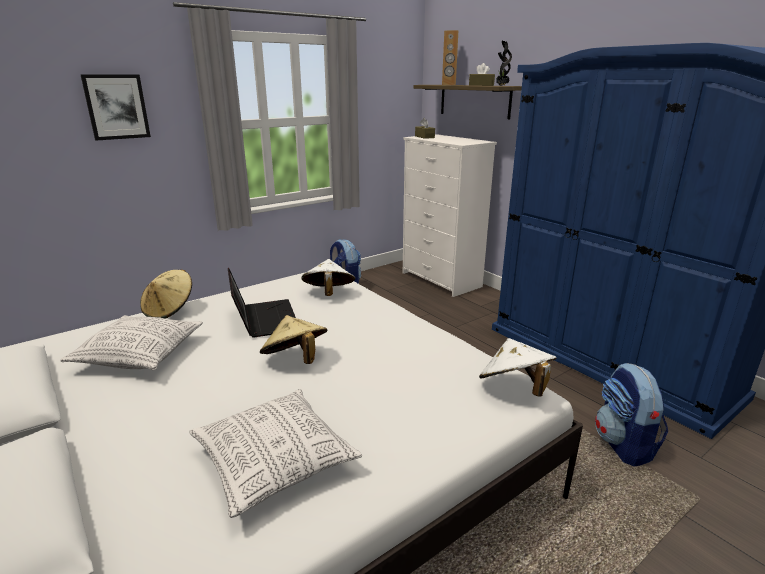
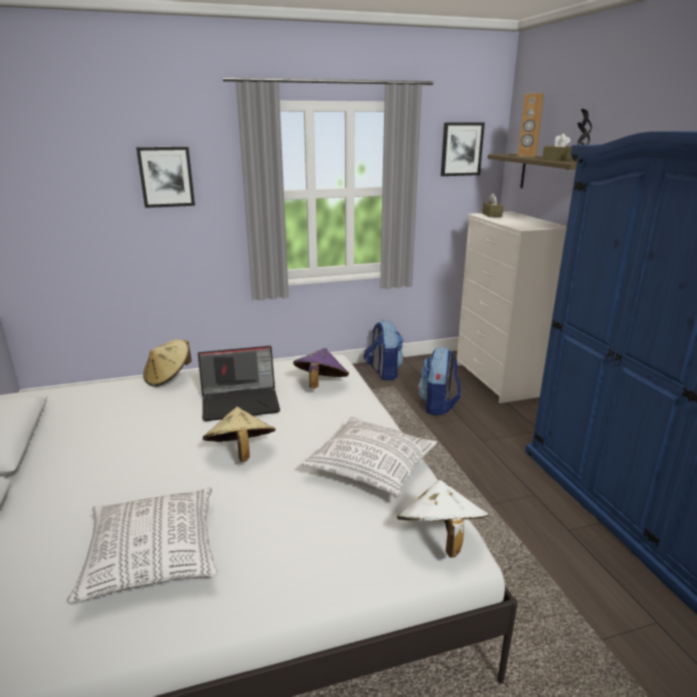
camera: 20 degrees right, 0 degrees up
pillow [60,315,203,370] -> pillow moved to [301,417,437,499]
laptop [228,268,296,338] -> laptop turned 75 degrees clockwise [198,346,280,421]
white hat [302,259,356,296] -> purple hat [293,348,349,388]
backpack [595,363,668,466] -> backpack moved to [418,347,461,415]
none -> picture [441,122,485,176]

